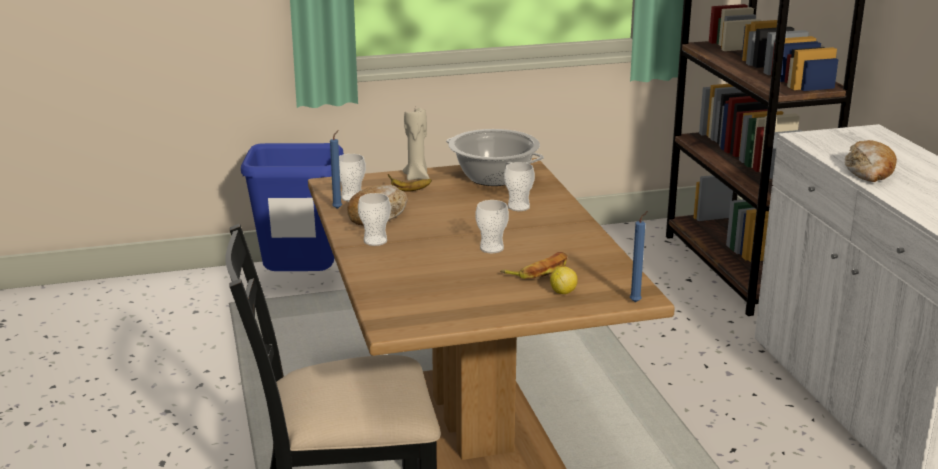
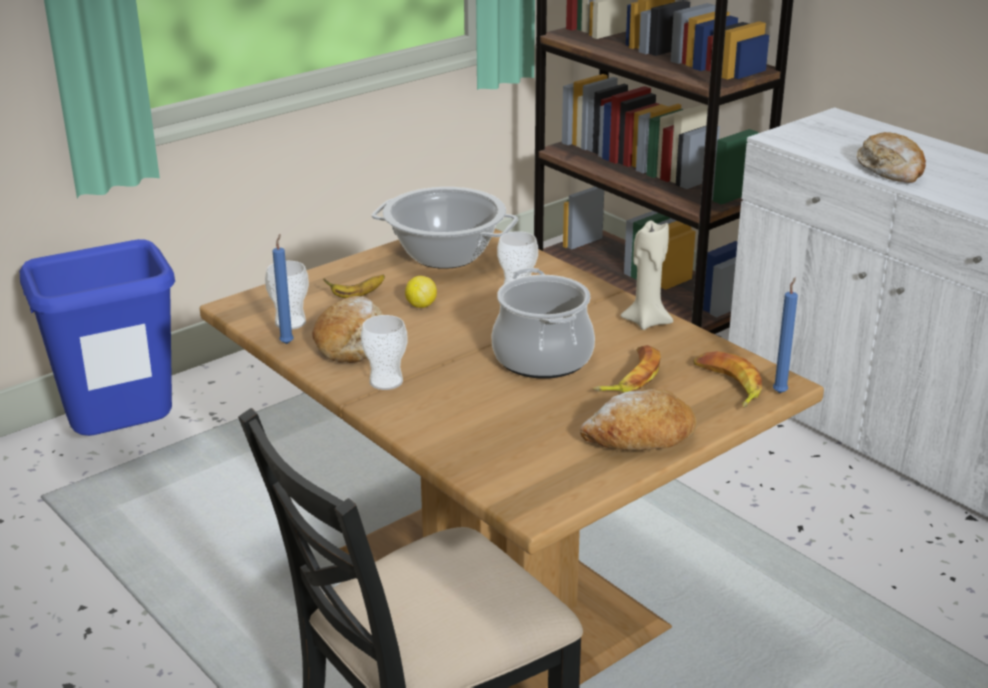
camera: 25 degrees left, 5 degrees up
beige candle [402,108,429,181] -> beige candle moved to [620,221,673,330]
cup [476,200,509,253] -> cooking pot [492,268,595,379]
lemon [550,267,578,294] -> lemon moved to [405,276,437,308]
none -> bread [580,389,697,450]
none -> banana [693,351,762,408]

